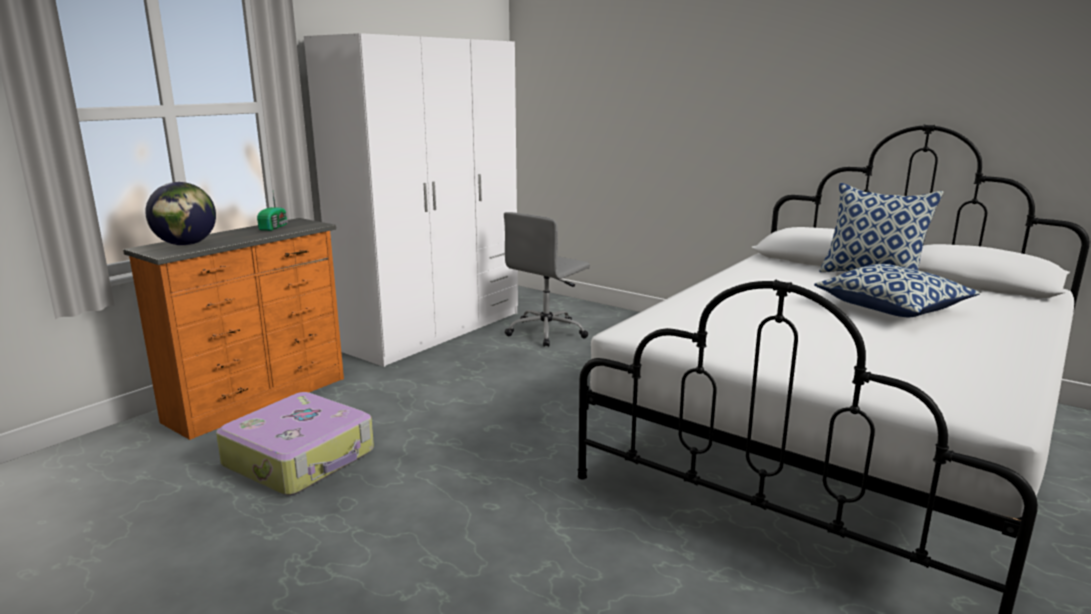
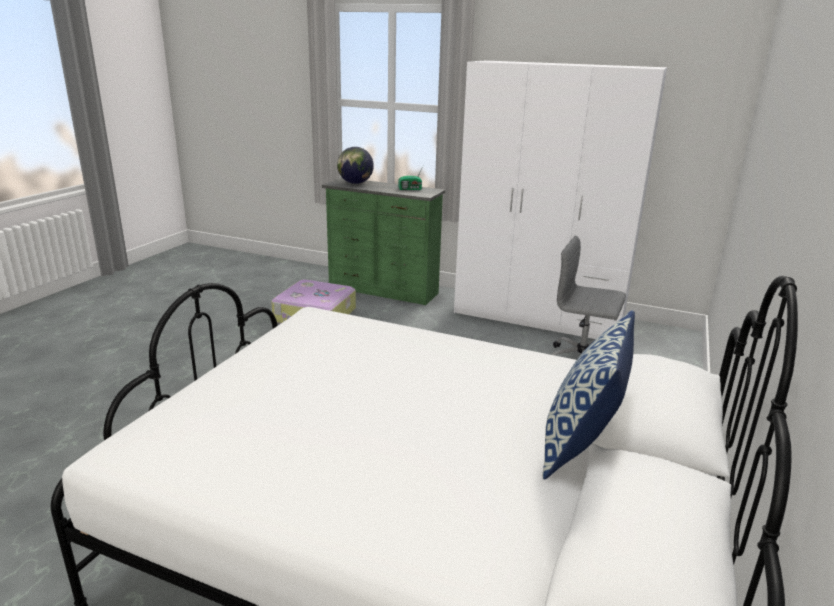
camera: 75 degrees right, 5 degrees up
orange dresser [123,218,344,440] -> green dresser [322,178,445,305]
pillow [814,264,980,317] -> none

